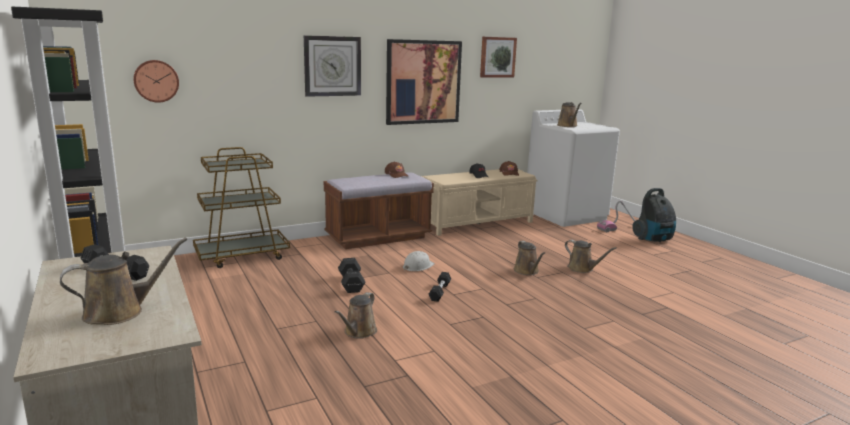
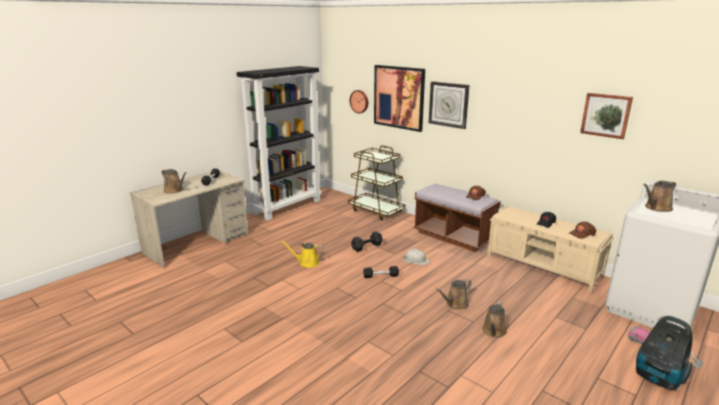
camera: 70 degrees right, 5 degrees up
brown watering can [335,292,377,339] -> yellow watering can [281,241,324,268]
picture [386,39,462,125] -> picture moved to [374,65,425,132]

